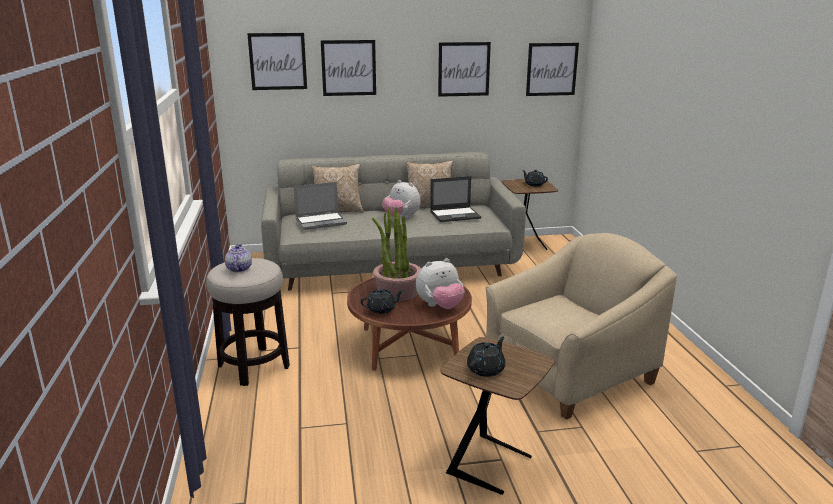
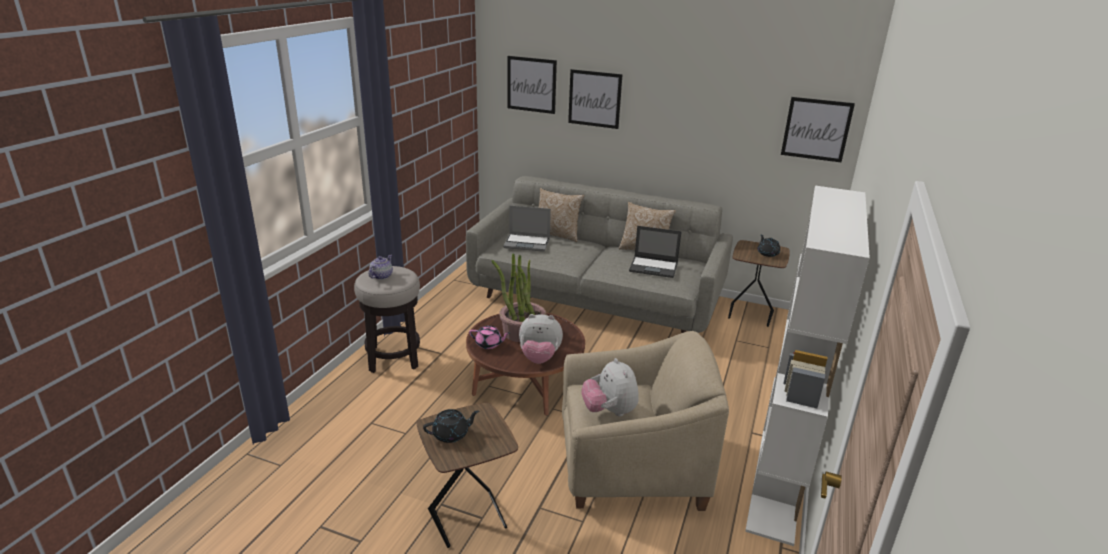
camera: 30 degrees right, 5 degrees up
black teapot [361,289,404,314] -> pink teapot [469,326,510,349]
plush toy [382,180,421,218] -> plush toy moved to [581,358,639,416]
picture [438,42,491,97] -> none
none -> white bookcase [745,186,870,546]

